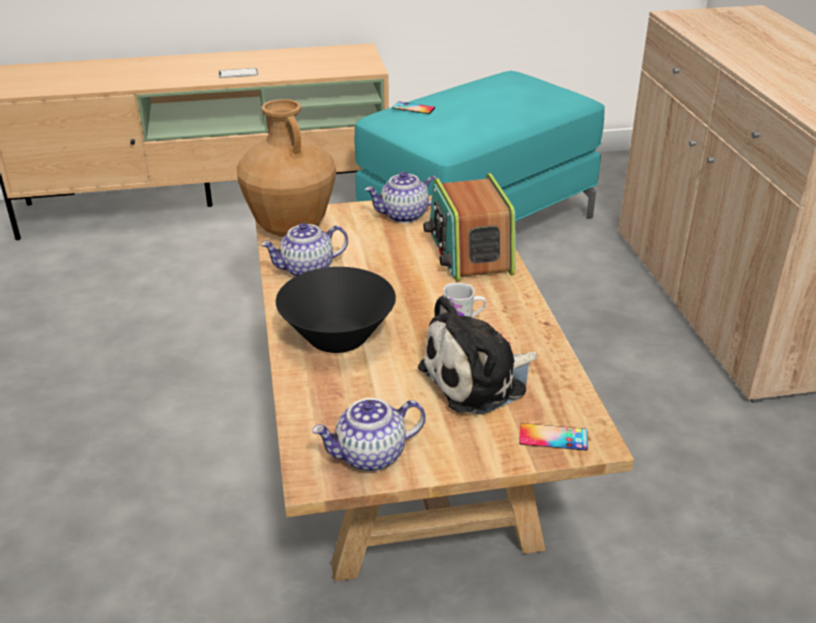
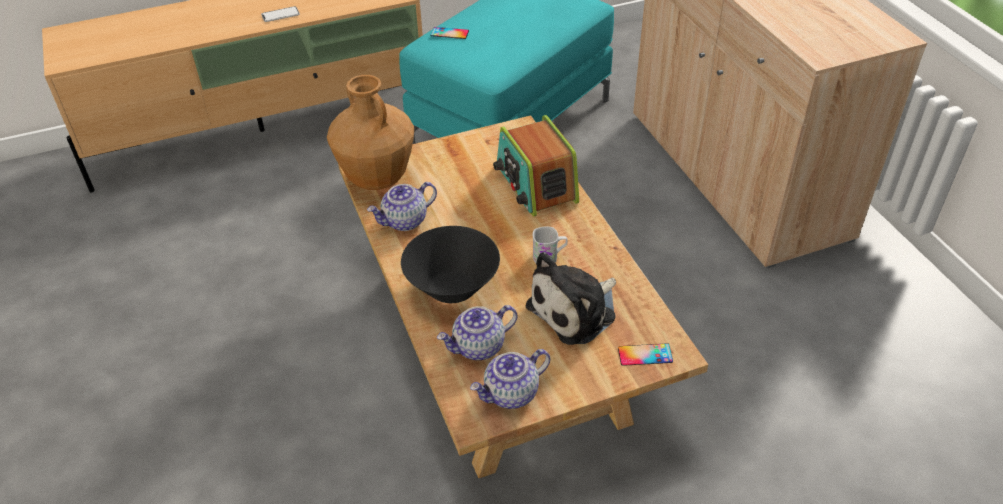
camera: 10 degrees left, 10 degrees up
teapot [365,172,437,223] -> teapot moved to [437,305,517,360]

